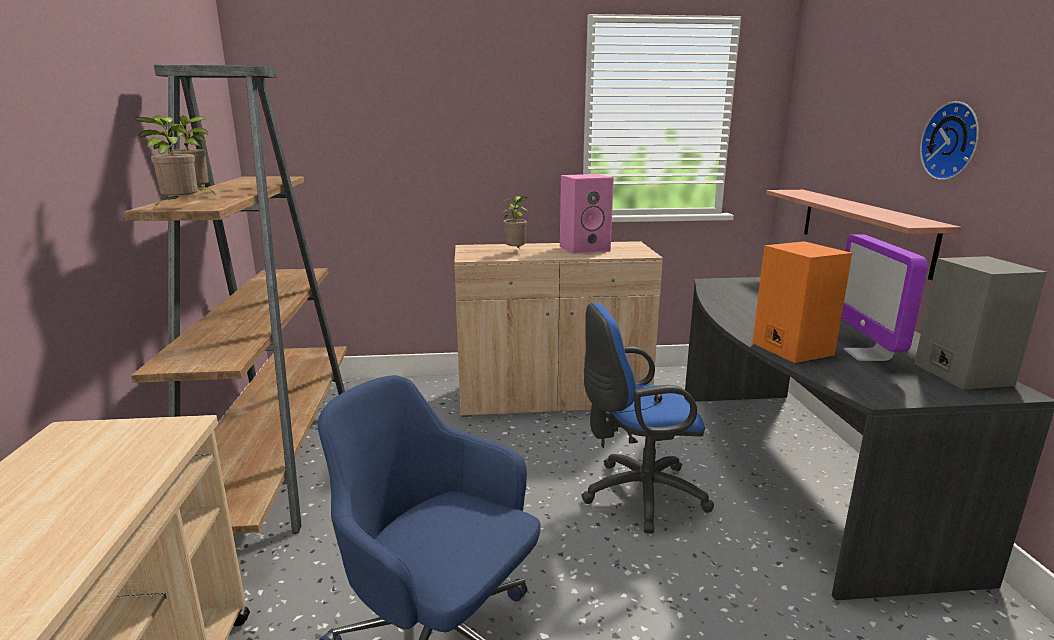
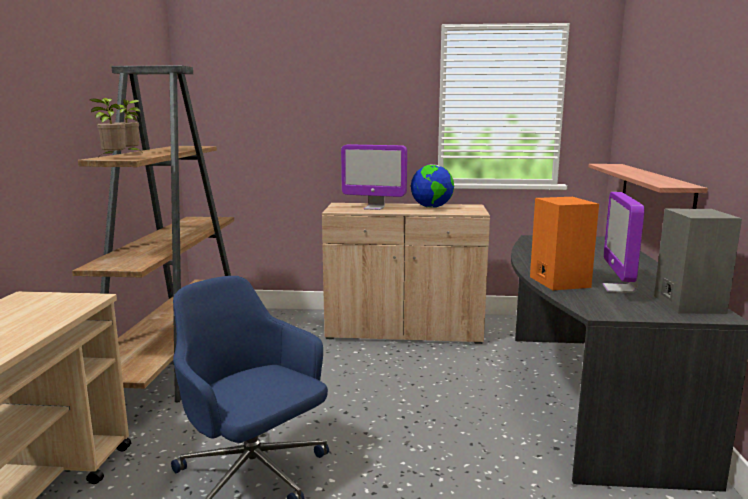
camera: 10 degrees right, 5 degrees down
potted plant [502,196,527,249] -> monitor [341,145,407,210]
pink speaker [560,174,614,254] -> globe [411,164,454,208]
blue office chair [581,303,714,533] -> none
wall clock [920,101,979,180] -> none

